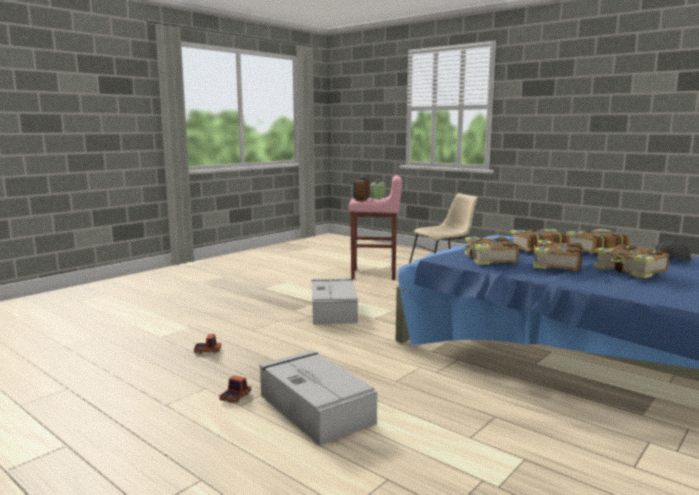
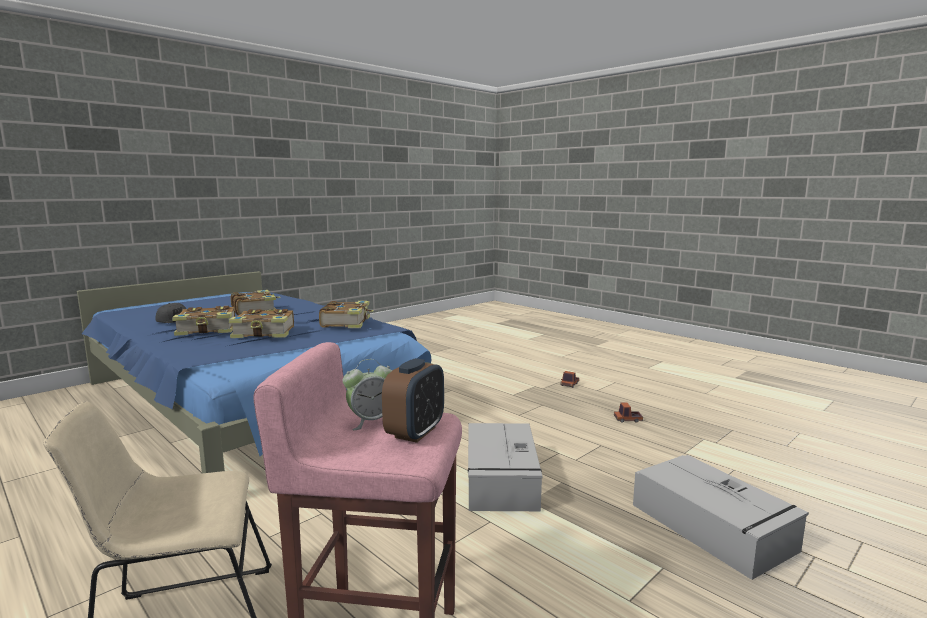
camera: 175 degrees left, 0 degrees up
grey storage box [259,350,377,446] -> grey storage box moved to [633,455,809,580]
book [526,240,583,271] -> none

